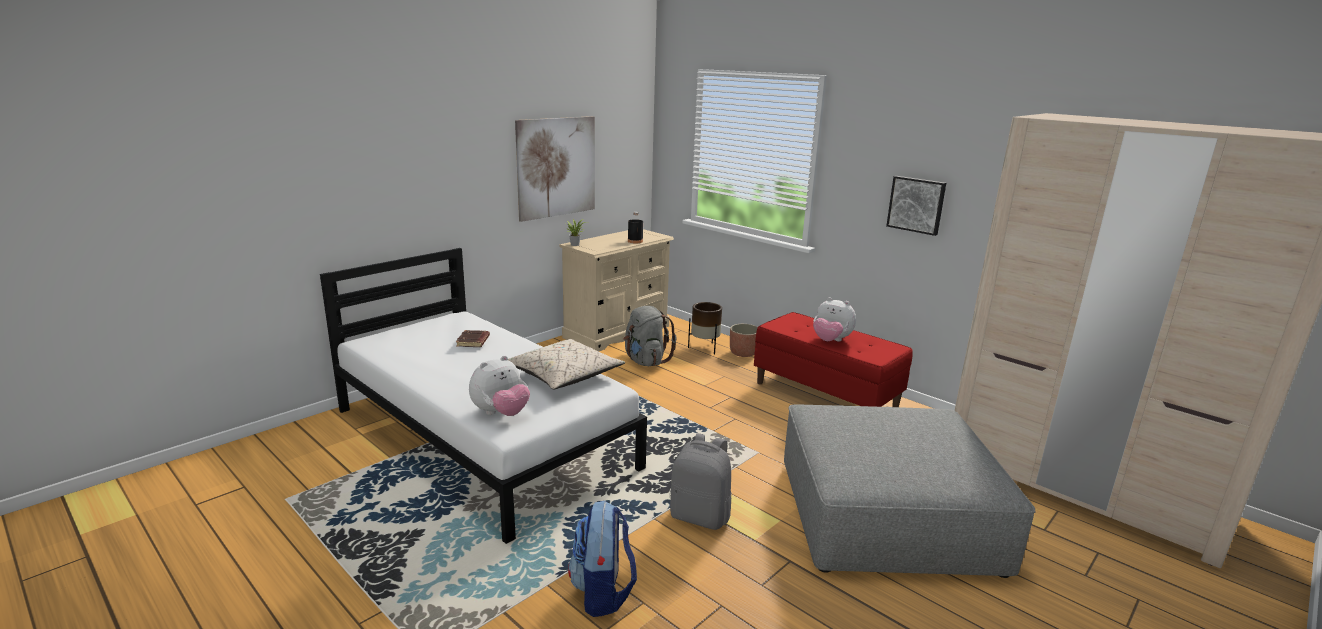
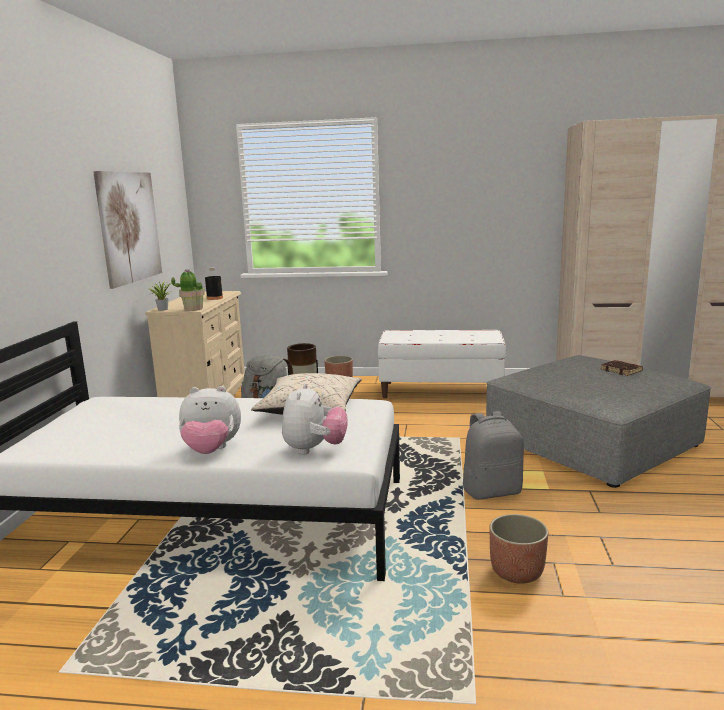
camera: 35 degrees left, 5 degrees down
brown book [456,330,490,347] -> brown book moved to [601,360,643,376]
backpack [568,500,637,617] -> planter [490,514,548,584]
red bench [754,312,913,407] -> white bench [378,330,506,398]
plush toy [813,297,856,341] -> plush toy moved to [179,386,241,454]
picture [886,176,946,236] -> none
none -> potted plant [171,269,205,311]

